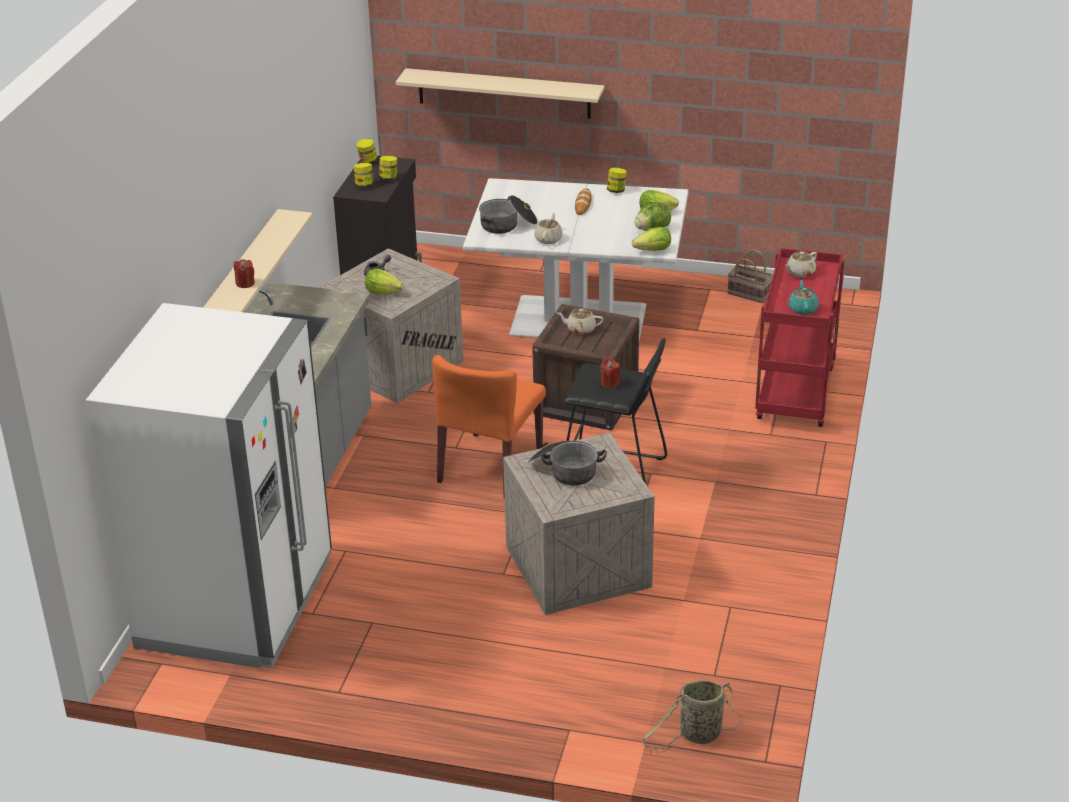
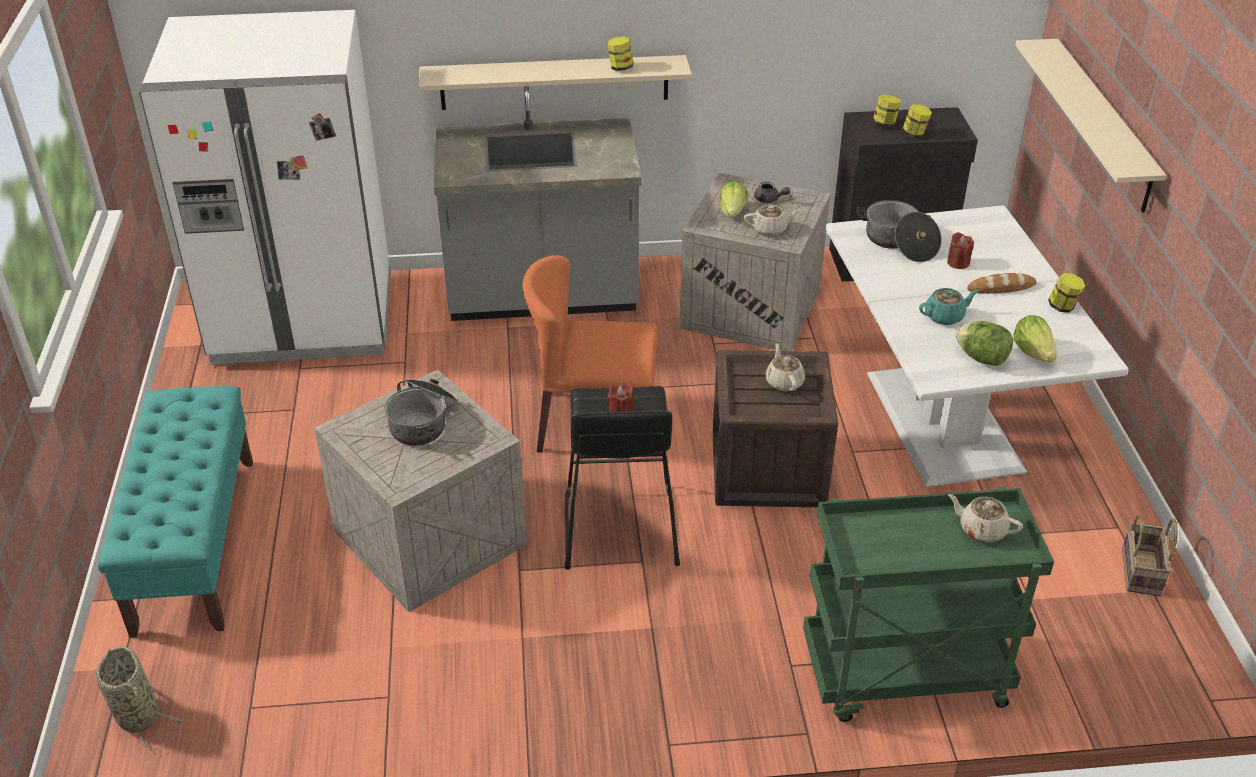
camera: 70 degrees right, 5 degrees up
red candle [234,259,255,288] -> red candle moved to [947,232,974,269]
jar [356,138,378,164] -> jar moved to [607,37,633,71]
beige teapot [534,213,563,244] -> beige teapot moved to [744,204,800,236]
lettuce [632,227,671,251] -> none
red cart [755,248,845,427] -> green cart [803,487,1054,722]
turquoise teapot [788,280,819,315] -> turquoise teapot moved to [919,288,979,325]
none -> turquoise bench [98,386,253,638]

